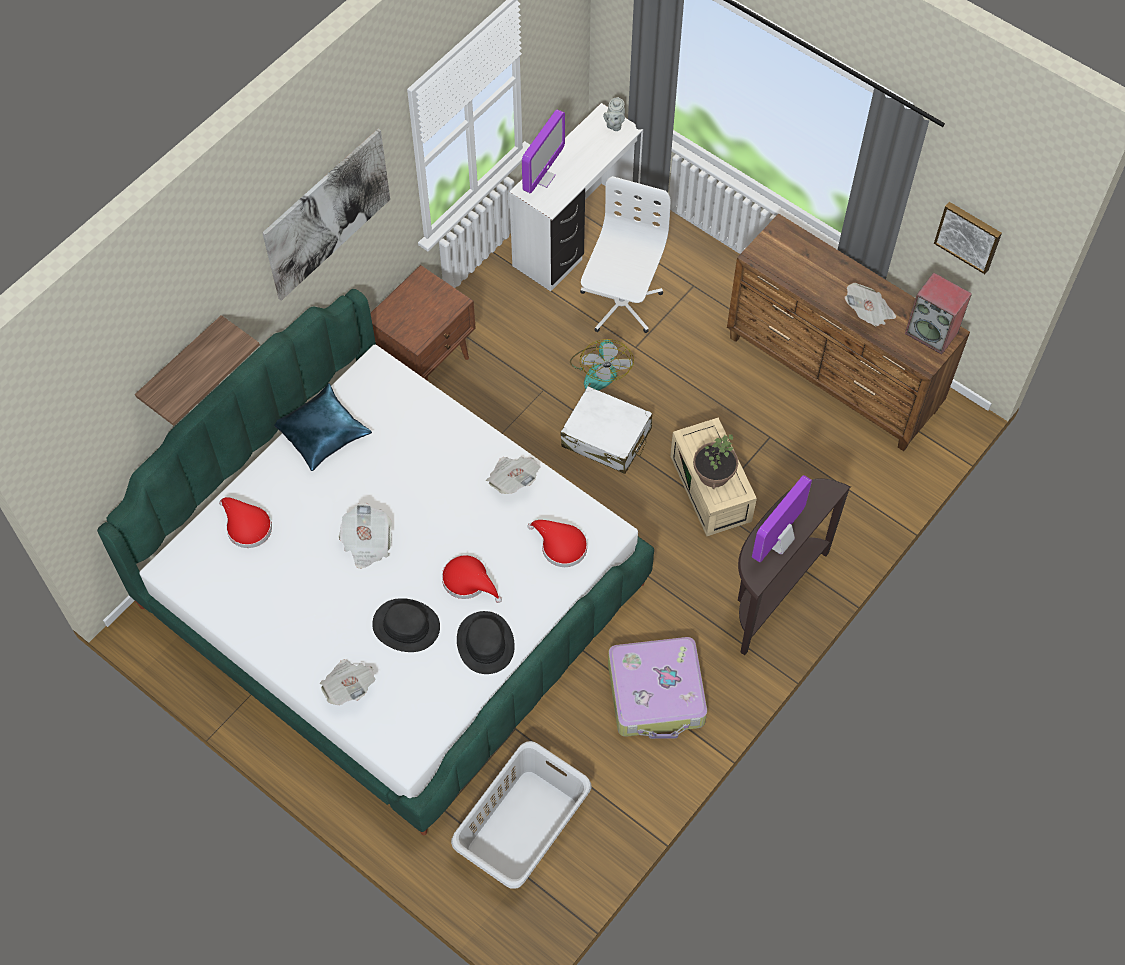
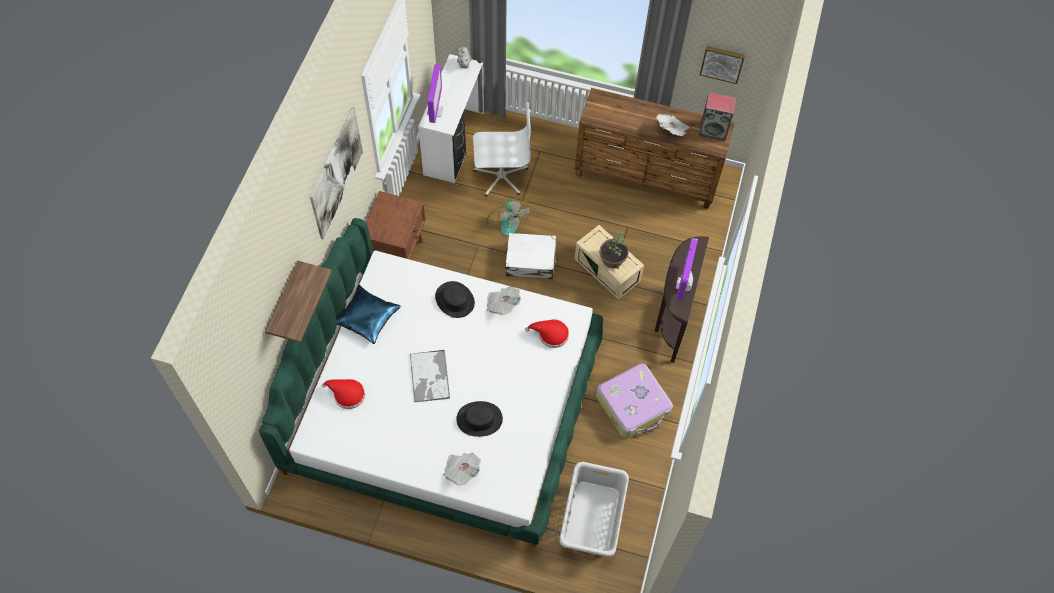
camera: 25 degrees left, 0 degrees up
newspaper [339,503,392,569] -> tray [410,350,450,402]
red hat [442,555,502,603] -> none
black hat [457,611,515,674] -> black hat moved to [435,281,475,318]
white office chair [580,176,671,333] -> white office chair turned 90 degrees clockwise [473,102,531,197]

